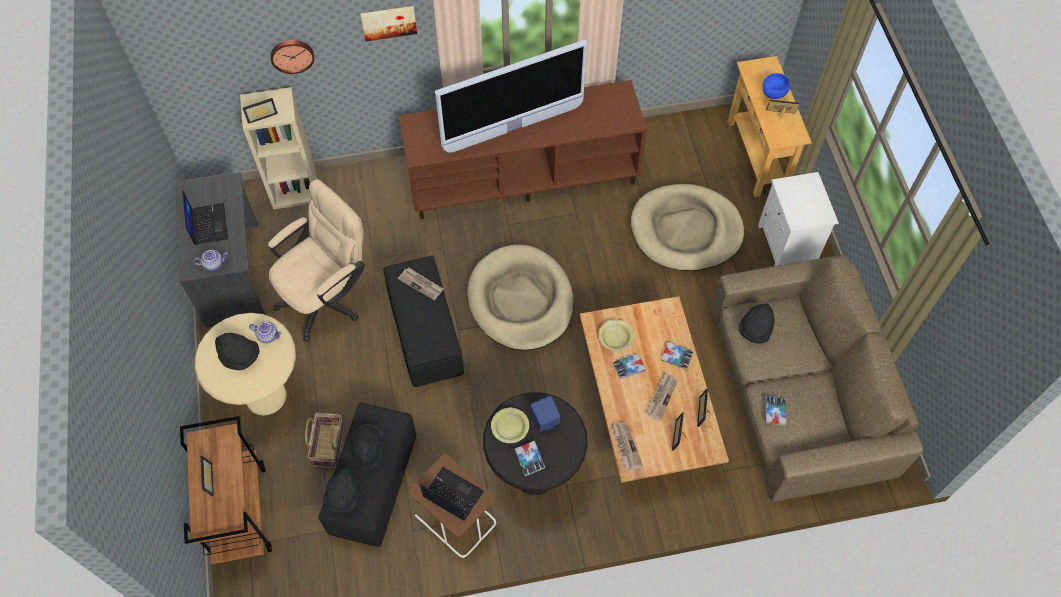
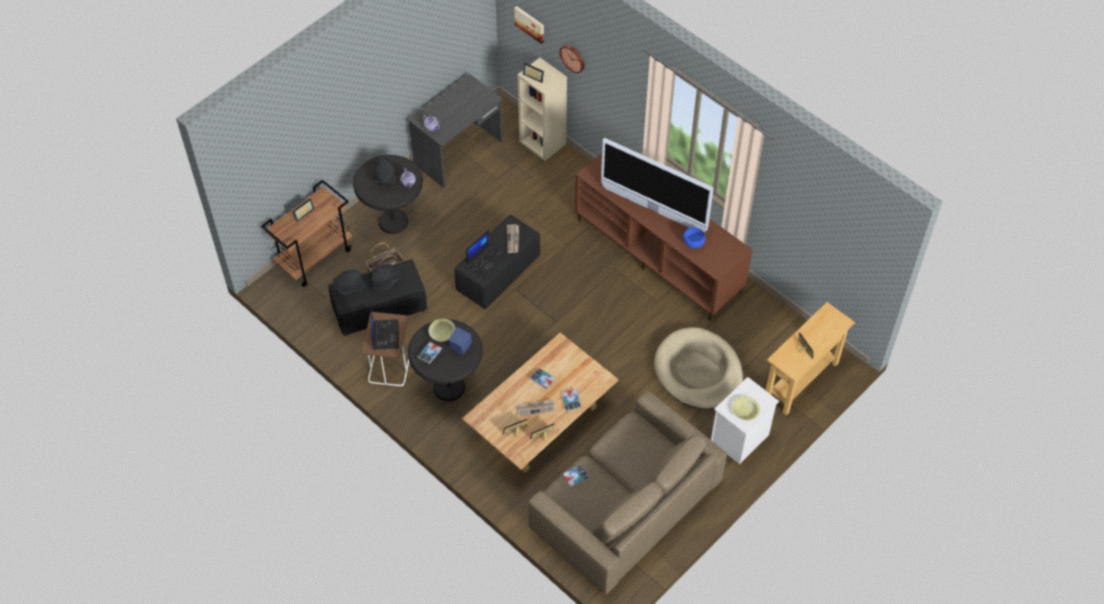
camera: 55 degrees right, 5 degrees down
laptop [183,191,228,245] -> laptop moved to [466,230,507,277]
beige side table [194,313,296,415] -> black side table [353,155,423,234]
beige office chair [268,179,365,342] -> none
picture [360,6,417,41] -> picture moved to [514,6,544,44]
beige dog bed [467,245,574,351] -> none
yellow bowl [598,320,634,351] -> yellow bowl moved to [732,396,760,420]
newspaper [612,422,643,471] -> none
black hat [739,303,775,344] -> none
blue bowl [763,73,790,99] -> blue bowl moved to [683,227,705,248]

